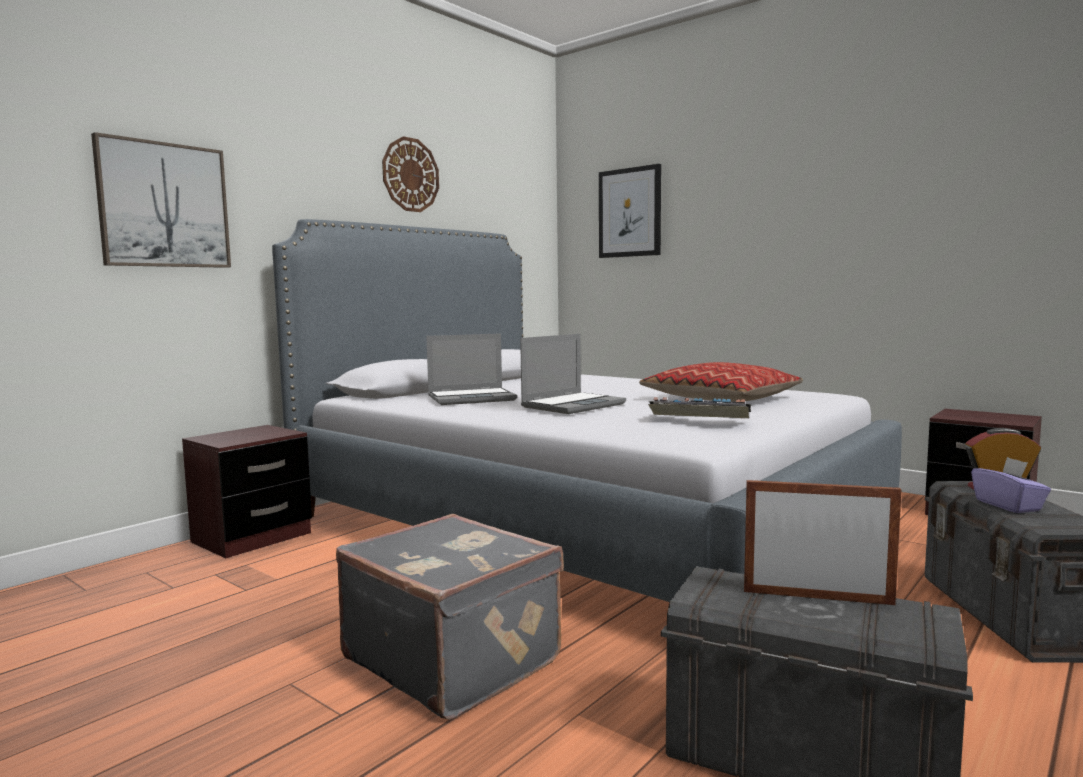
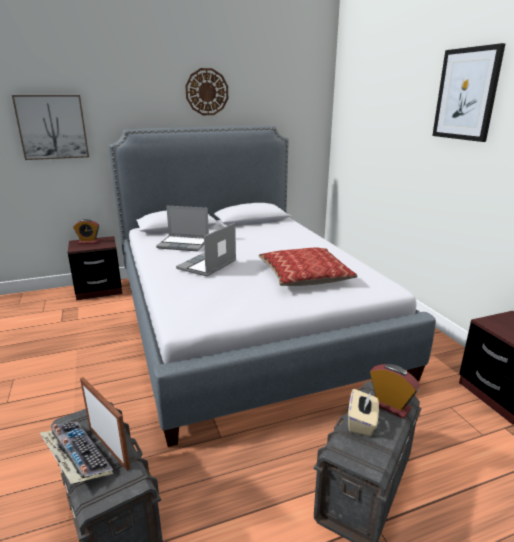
camera: 30 degrees right, 15 degrees up
grey suitcase [336,514,564,720] -> none
laptop [520,334,626,414] -> laptop turned 135 degrees clockwise [176,223,236,276]
picture [599,164,661,258] -> picture moved to [432,43,506,142]
keyboard [648,397,751,418] -> keyboard moved to [40,422,114,484]
purple tissue box [971,457,1051,513] -> beige tissue box [348,389,379,436]
none -> alarm clock [73,219,99,244]

